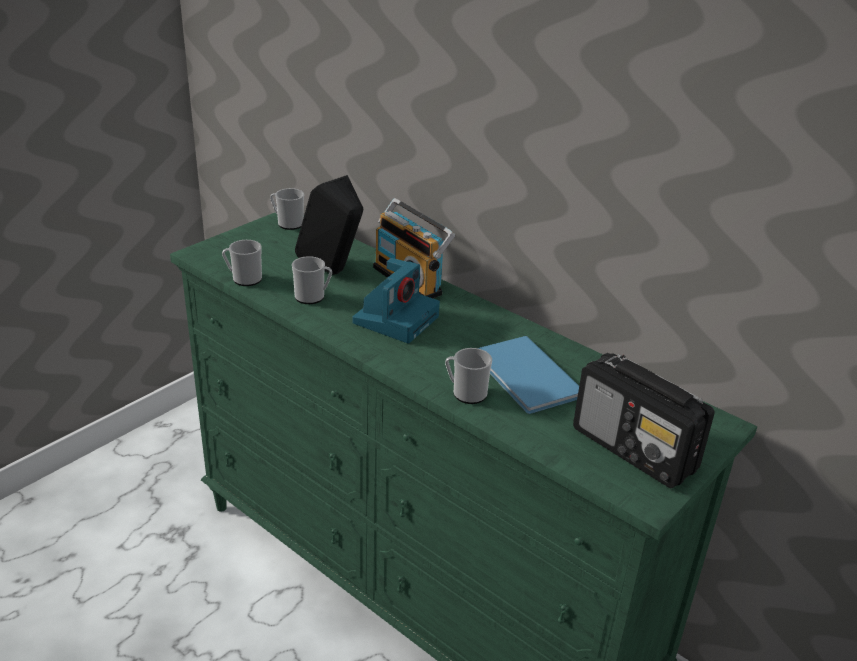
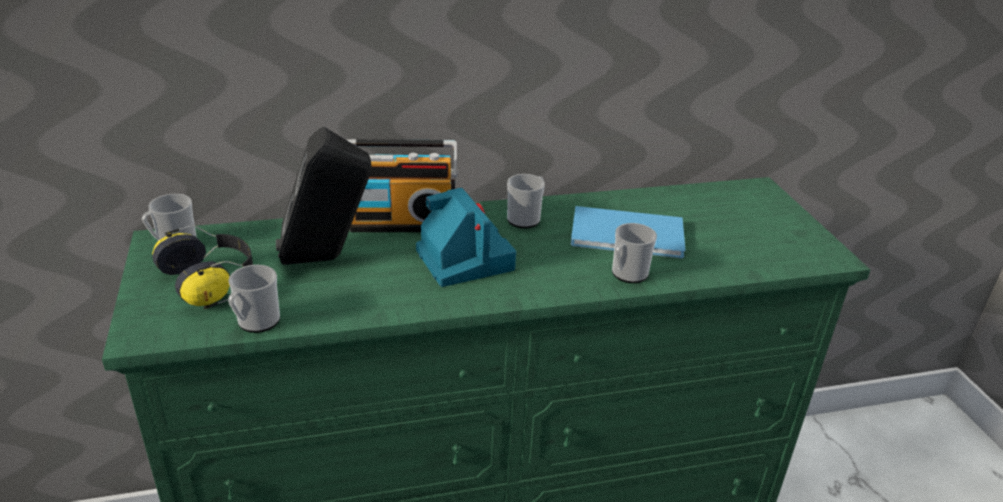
camera: 55 degrees left, 0 degrees up
mug [292,256,332,304] -> mug moved to [507,174,545,228]
radio [573,353,715,488] -> none
none -> headphones [152,225,253,309]

